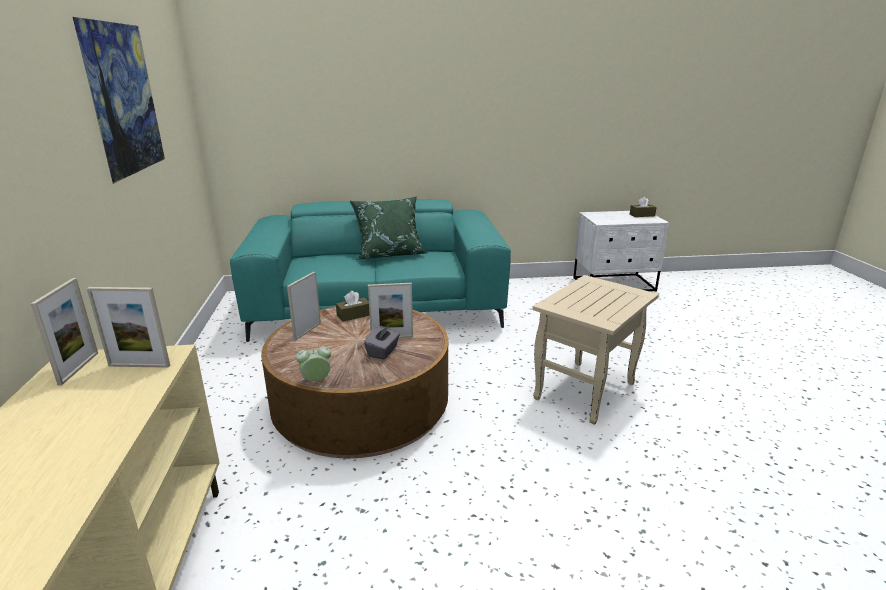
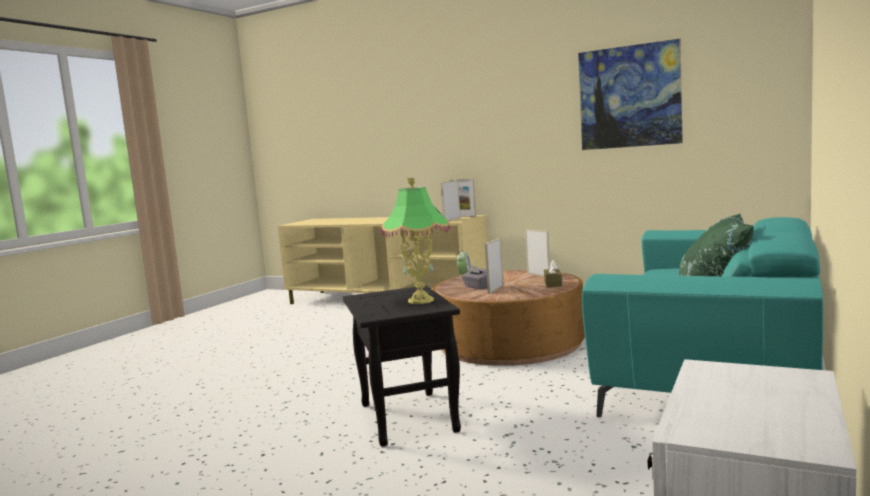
camera: 125 degrees right, 15 degrees down
beige side table [532,275,659,425] -> black side table [343,286,461,447]
brown tissue box [630,197,657,217] -> none
none -> table lamp [381,177,450,304]

